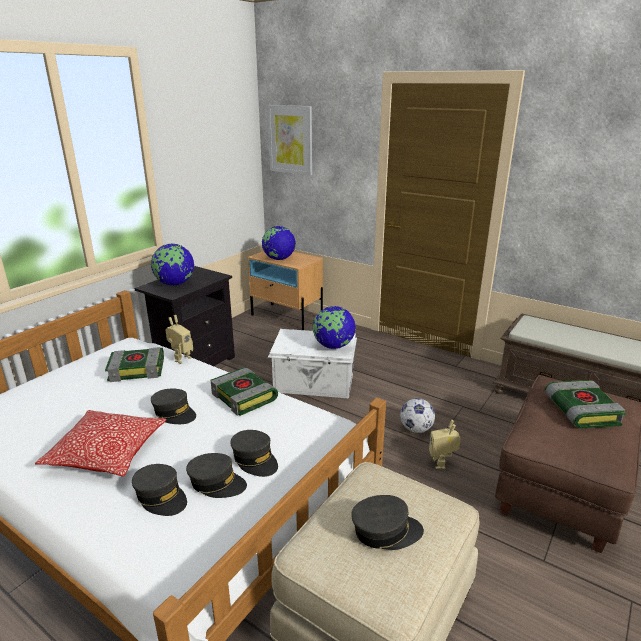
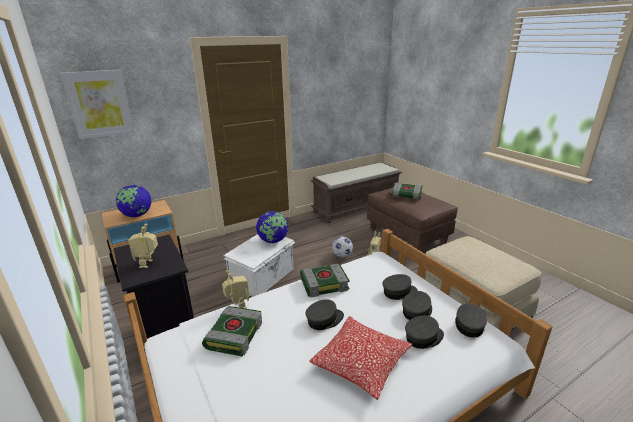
camera: 65 degrees left, 0 degrees up
globe [151,244,194,285] -> toy robot [128,224,158,268]
grey cap [351,495,424,550] -> grey cap moved to [455,303,487,338]

